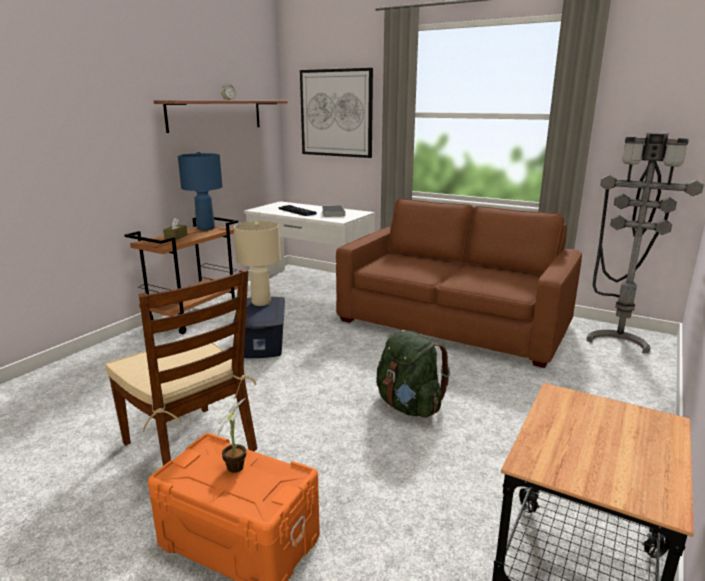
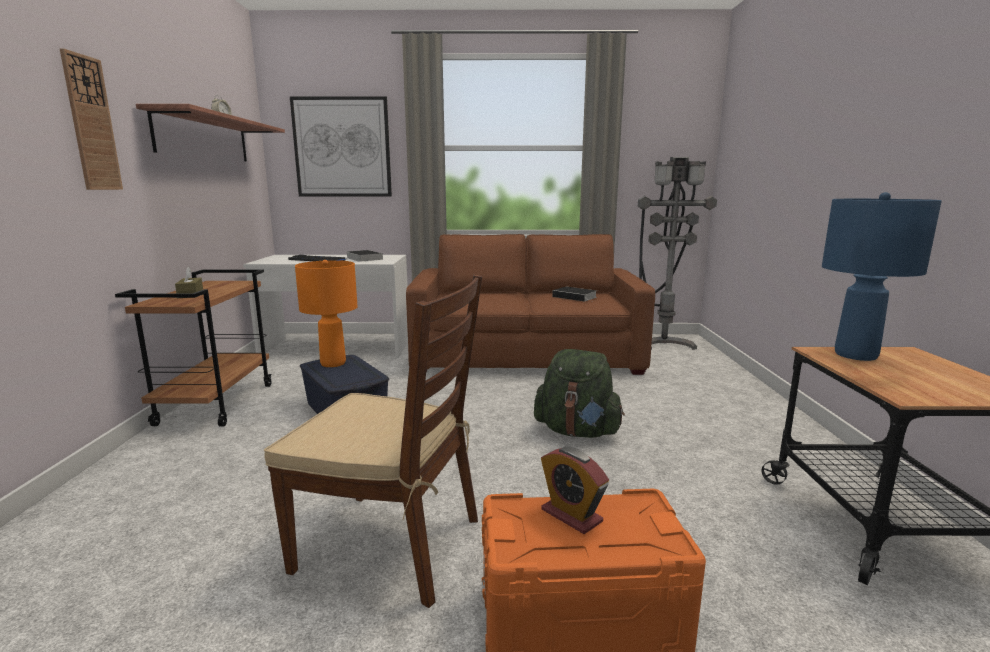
camera: 30 degrees left, 5 degrees down
blue table lamp [178,152,222,230] -> blue table lamp moved to [822,192,942,361]
potted plant [218,398,246,473] -> alarm clock [541,447,609,534]
beige table lamp [234,221,281,306] -> orange table lamp [295,260,358,367]
none -> wall clock [60,48,123,190]
none -> book [552,287,597,302]

